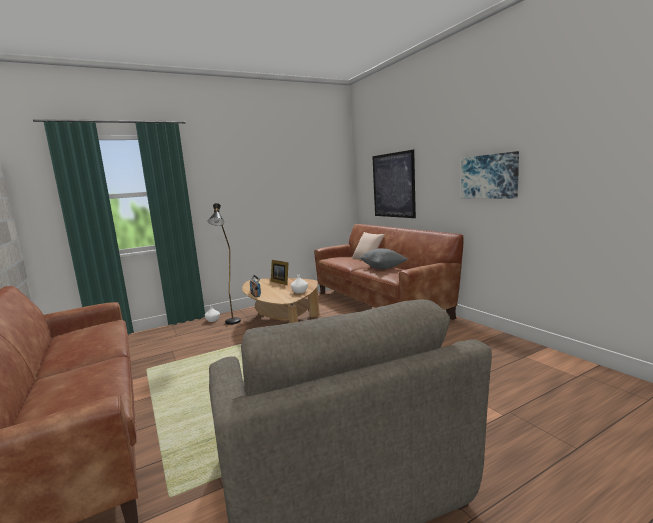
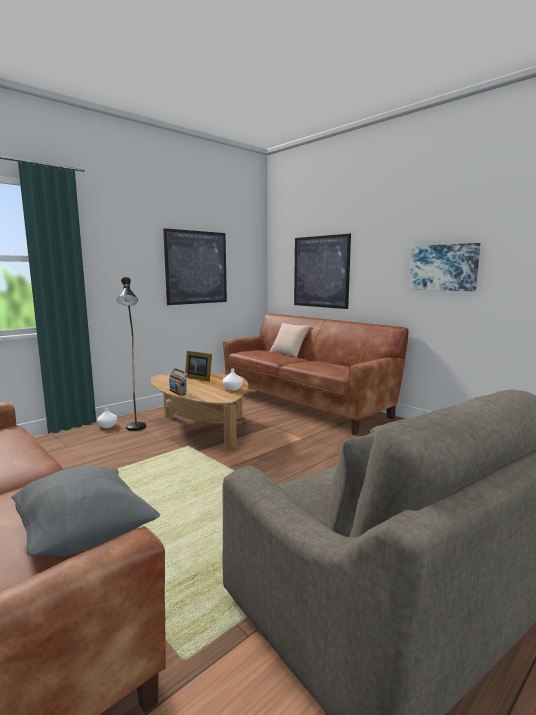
camera: 15 degrees left, 0 degrees up
grey pillow [360,248,408,269] -> grey pillow moved to [11,466,160,557]
none -> picture [163,228,227,305]

